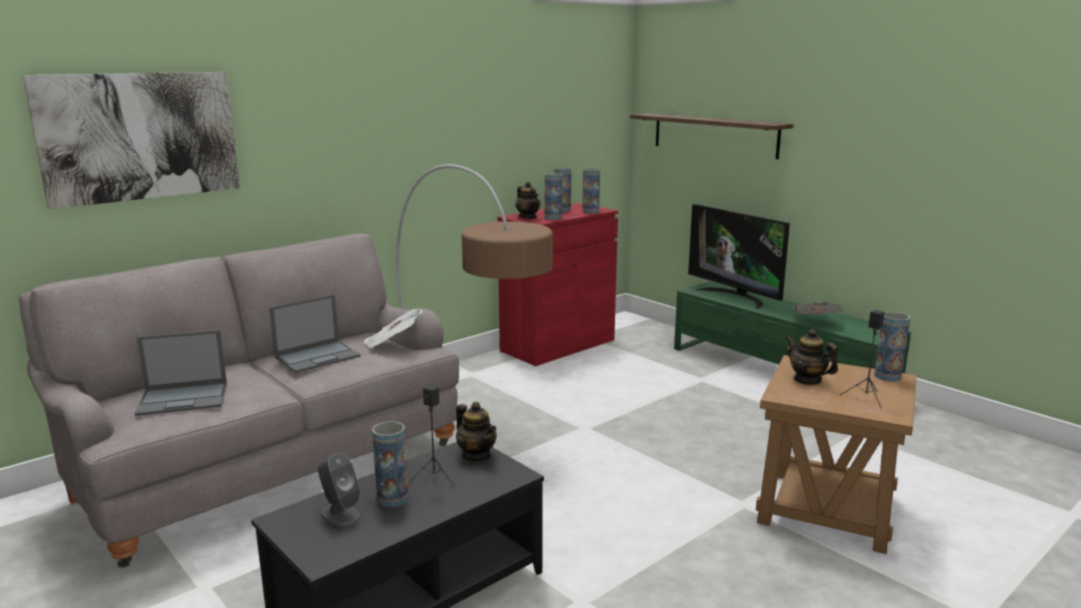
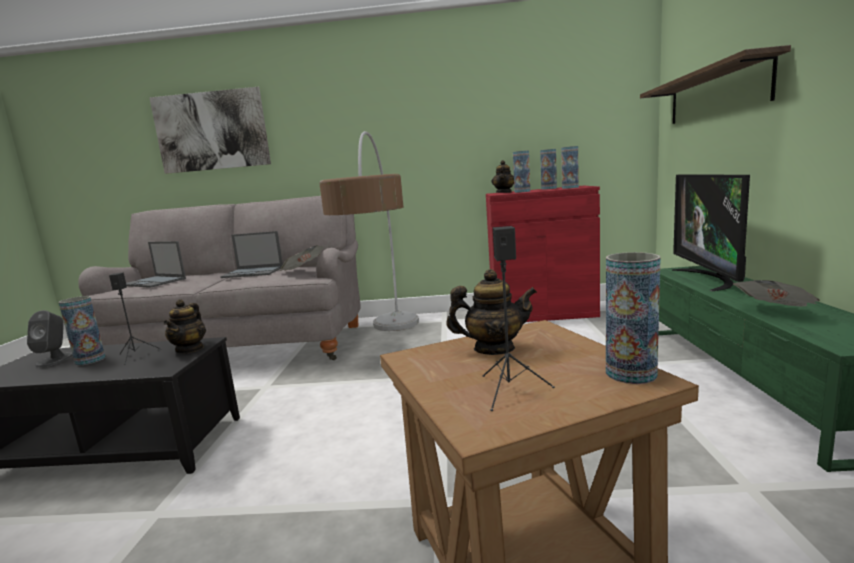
camera: 45 degrees right, 5 degrees down
teapot [785,329,838,385] -> teapot turned 90 degrees clockwise [446,269,537,355]

